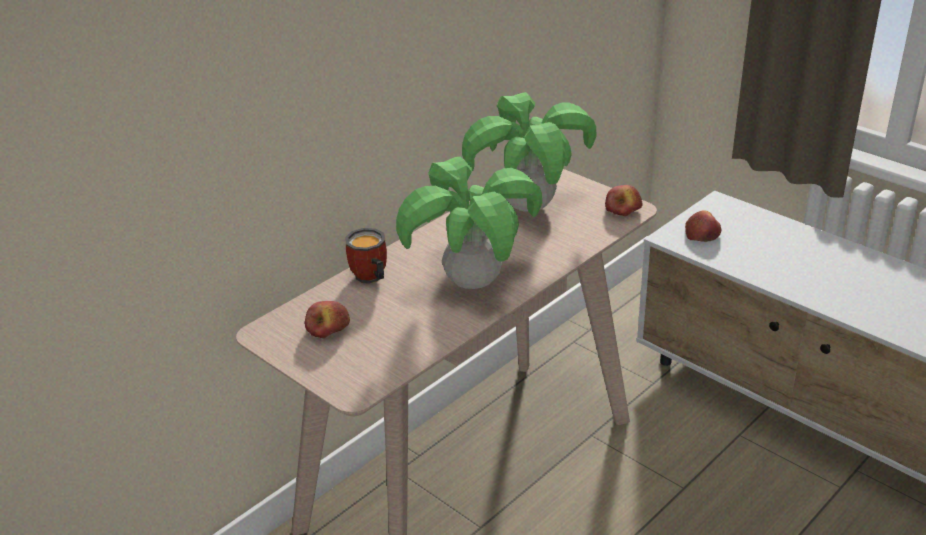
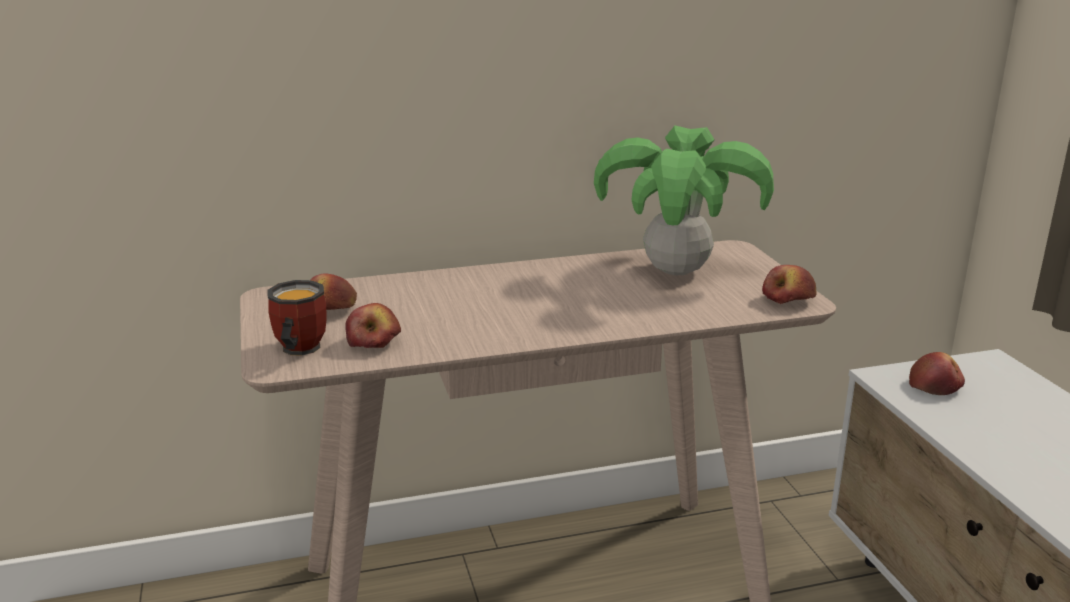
camera: 30 degrees right, 10 degrees down
mug [345,228,387,284] -> mug moved to [268,280,326,356]
potted plant [396,157,542,289] -> none
none -> apple [345,303,401,348]

